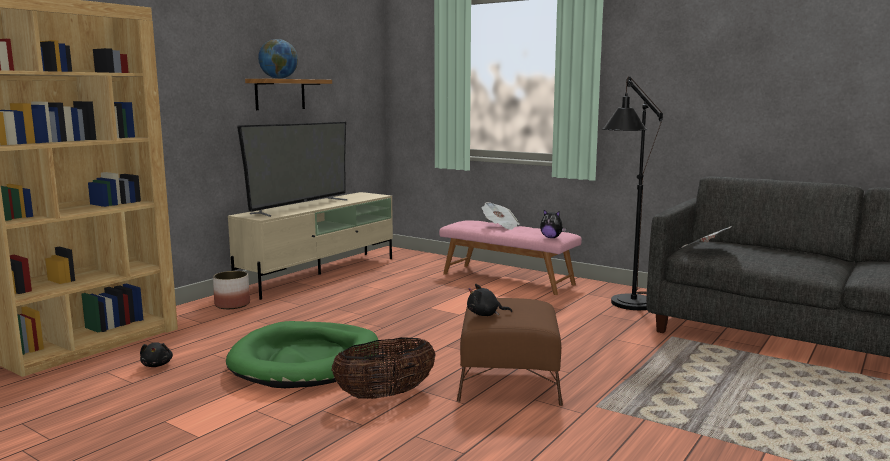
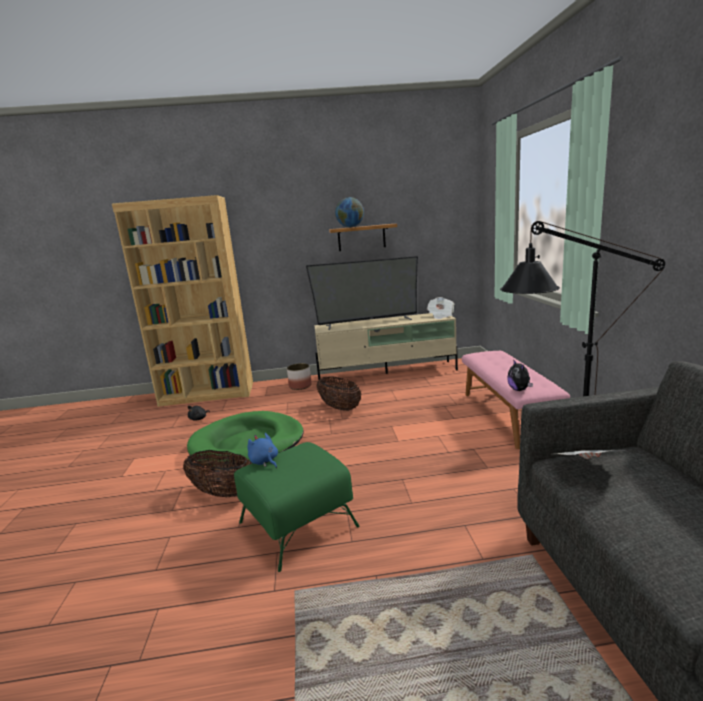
camera: 50 degrees right, 5 degrees up
brown ottoman [457,298,563,406] -> green ottoman [234,442,360,572]
black plush toy [467,284,512,316] -> blue plush toy [247,433,278,468]
newspaper [481,202,520,230] -> newspaper moved to [427,297,454,319]
none -> basket [317,377,361,411]

